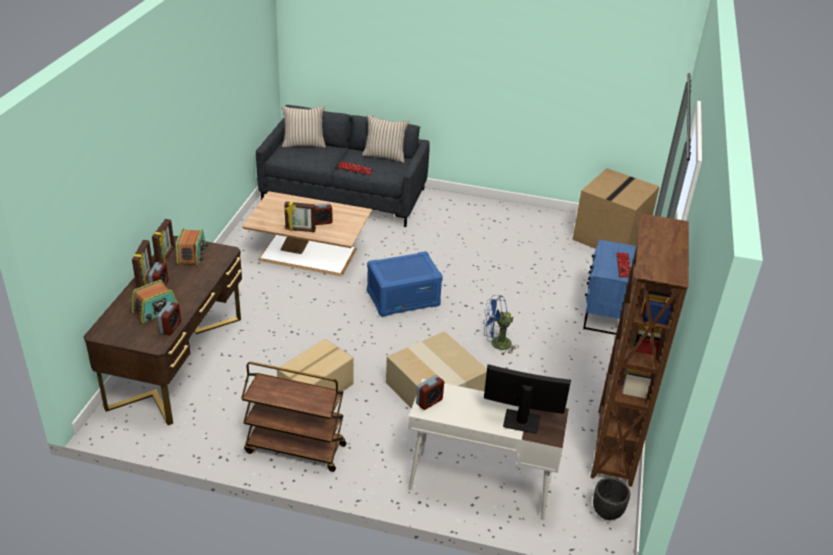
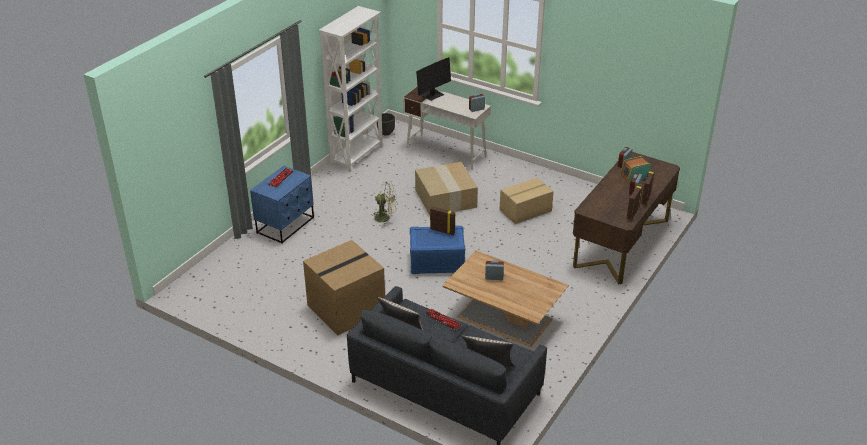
camera: 160 degrees left, 0 degrees up
radio [176,228,208,266] -> none
brown cart [241,362,347,472] -> none
picture frame [284,202,316,232] -> picture frame moved to [430,206,456,235]
blue fan [483,295,519,356] -> green fan [374,181,397,226]
monitor [484,364,571,434] -> monitor turned 75 degrees counterclockwise [416,57,451,101]
cardboard box [572,168,660,249] -> cardboard box moved to [303,240,385,335]
brown bookcase [591,213,689,487] -> white bookcase [319,6,383,172]

